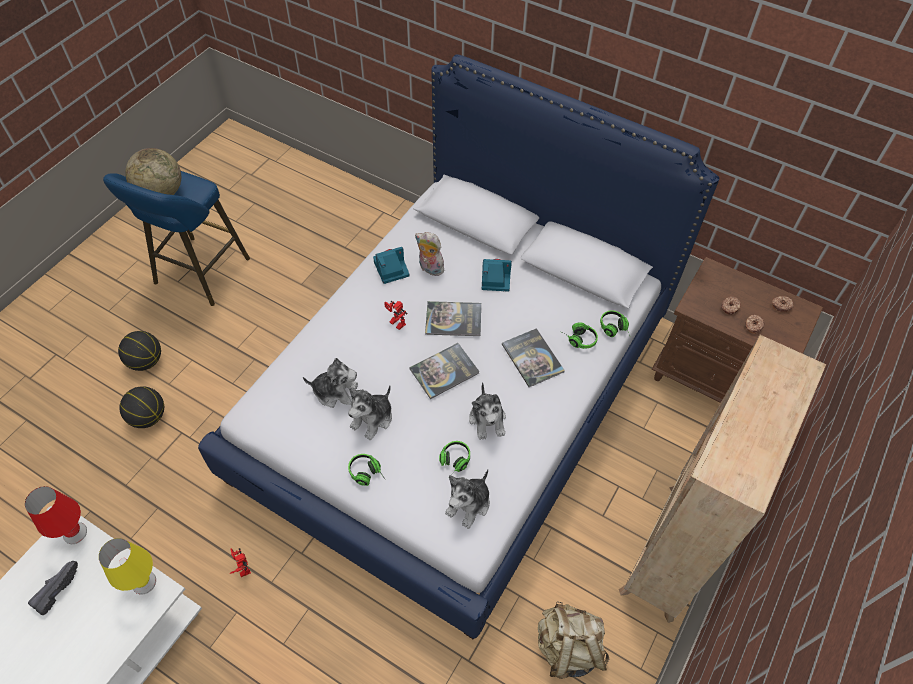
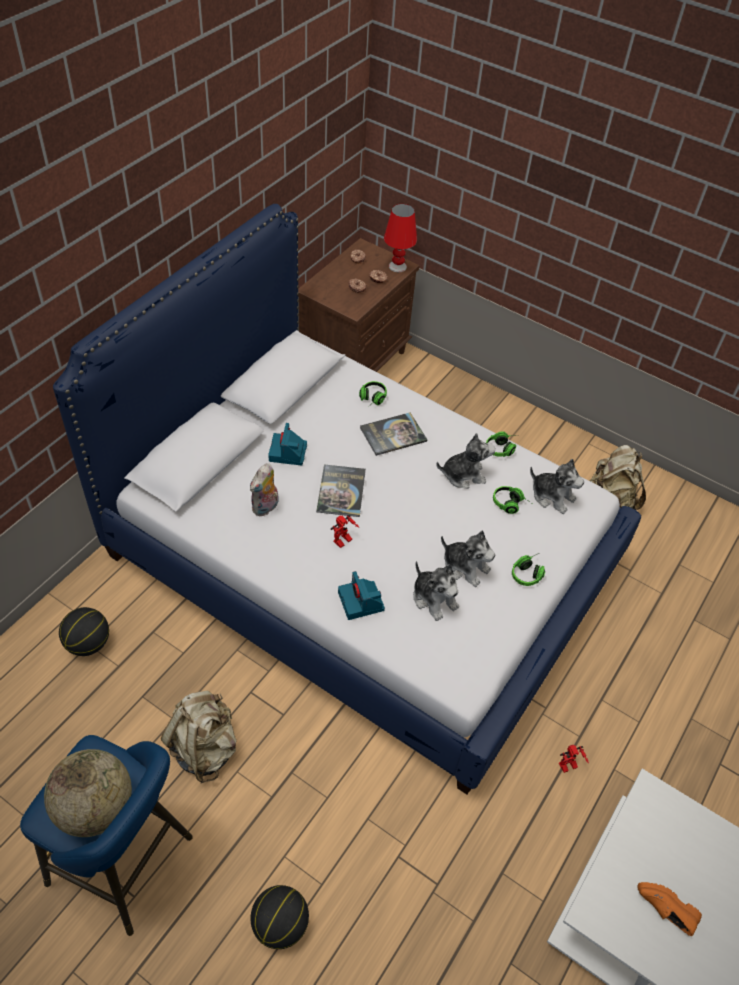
camera: 90 degrees left, 5 degrees down
red table lamp [25,486,87,544] -> red table lamp moved to [384,204,417,272]
black shoe [28,561,78,615] -> orange shoe [638,882,702,936]
yellow table lamp [99,538,156,595] -> none
basketball [119,386,164,428] -> basketball moved to [59,607,109,656]
plush toy [303,358,358,408] -> plush toy turned 135 degrees clockwise [413,561,459,621]
camera [373,247,409,284] -> camera moved to [338,571,385,620]
book [409,343,480,399] -> none
headphones [600,311,630,337] -> headphones moved to [486,432,516,457]
beige bookcase [619,335,826,623] -> none
none -> beige backpack [161,691,237,783]

